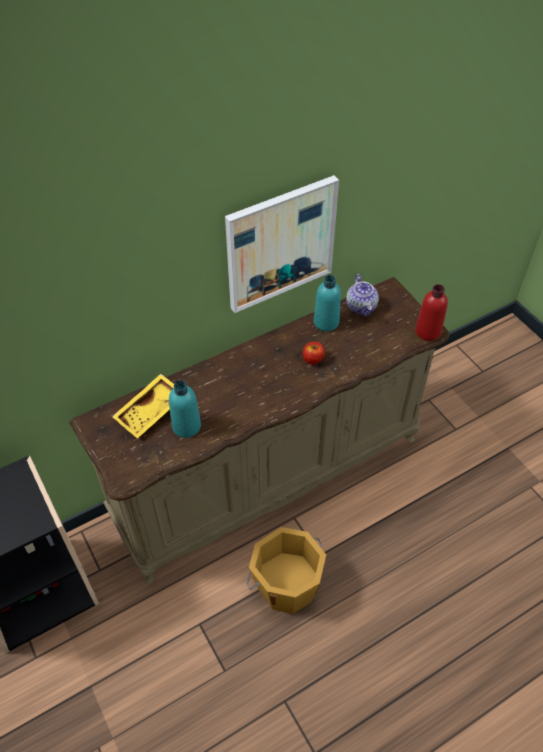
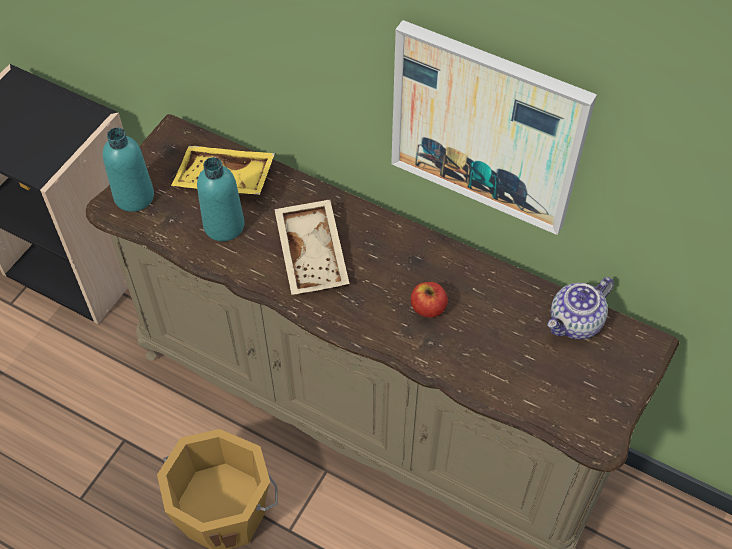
camera: 60 degrees right, 5 degrees up
turquoise bottle [314,275,341,331] -> turquoise bottle moved to [103,128,154,212]
red bottle [415,284,448,341] -> none
none -> beige tray [274,200,350,295]

